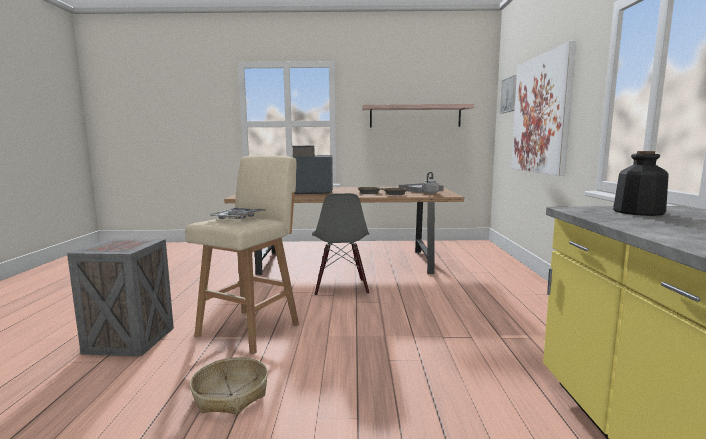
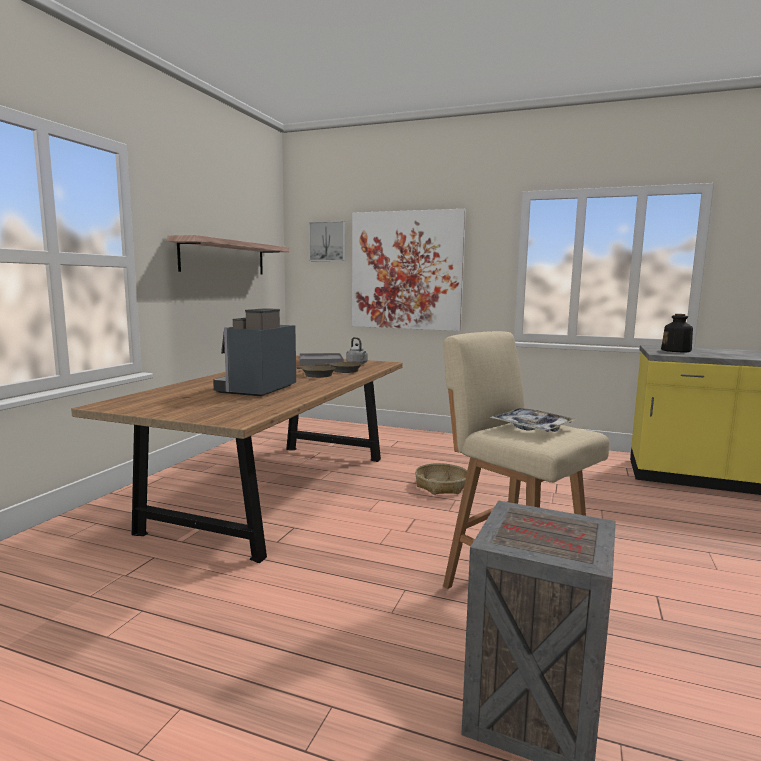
camera: 70 degrees left, 0 degrees up
basket [190,357,268,414] -> basket moved to [415,463,467,495]
grey chair [312,193,369,296] -> none

